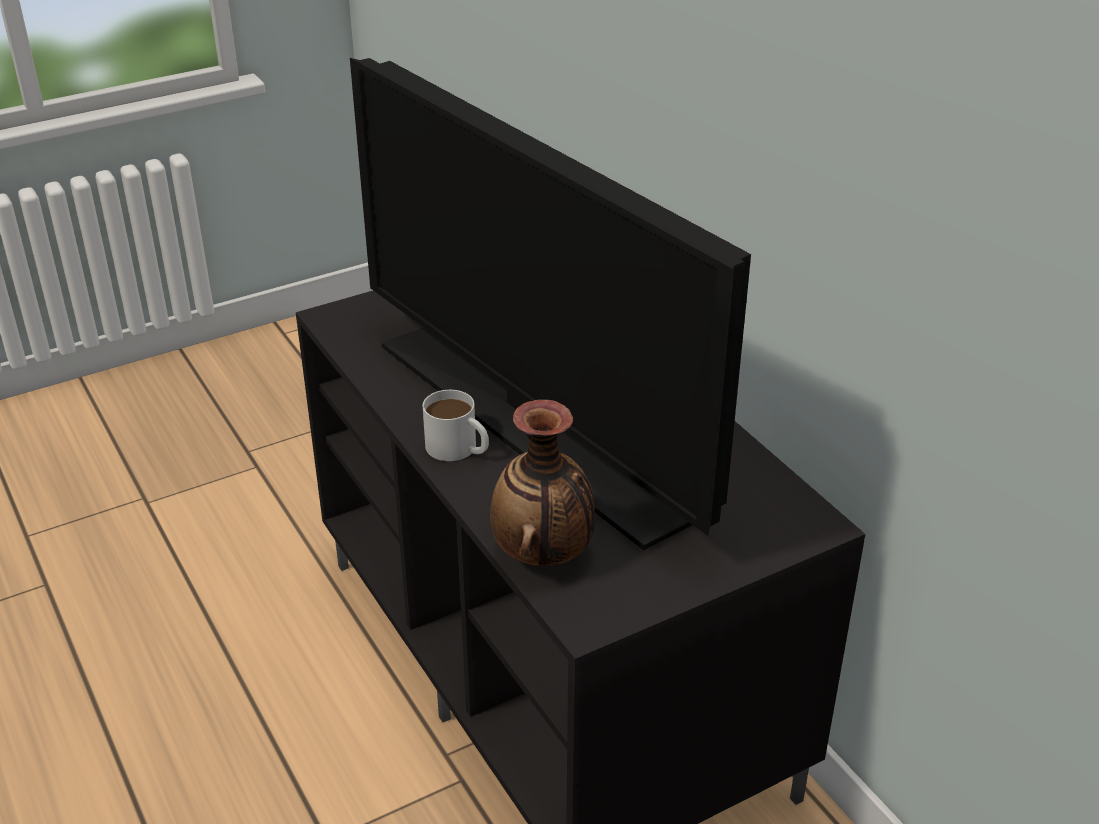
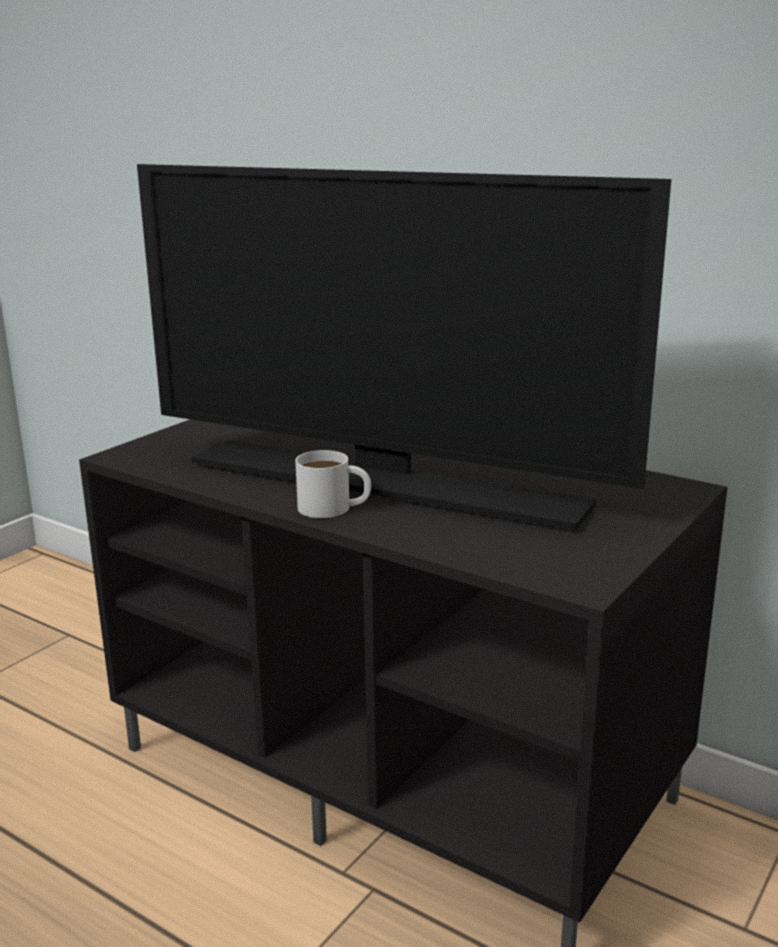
camera: 25 degrees left, 15 degrees down
vase [490,400,595,566] -> none

